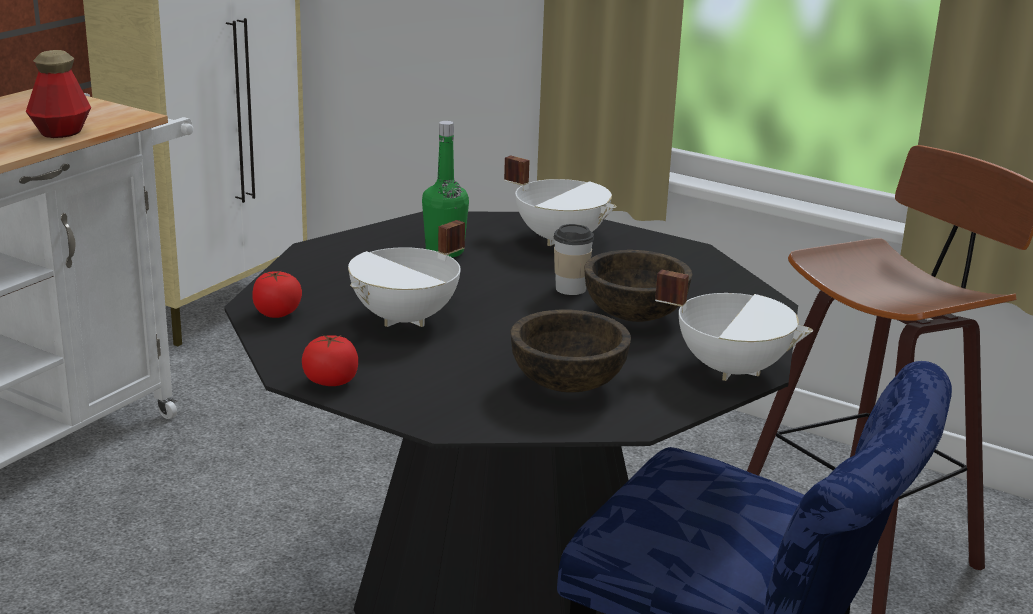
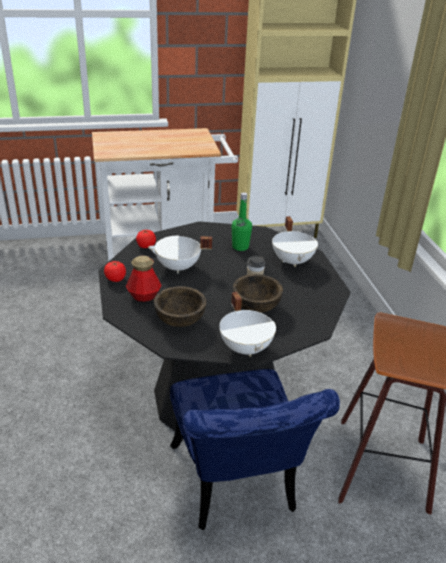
camera: 45 degrees right, 10 degrees up
bottle [26,50,91,138] -> bottle moved to [126,256,162,302]

